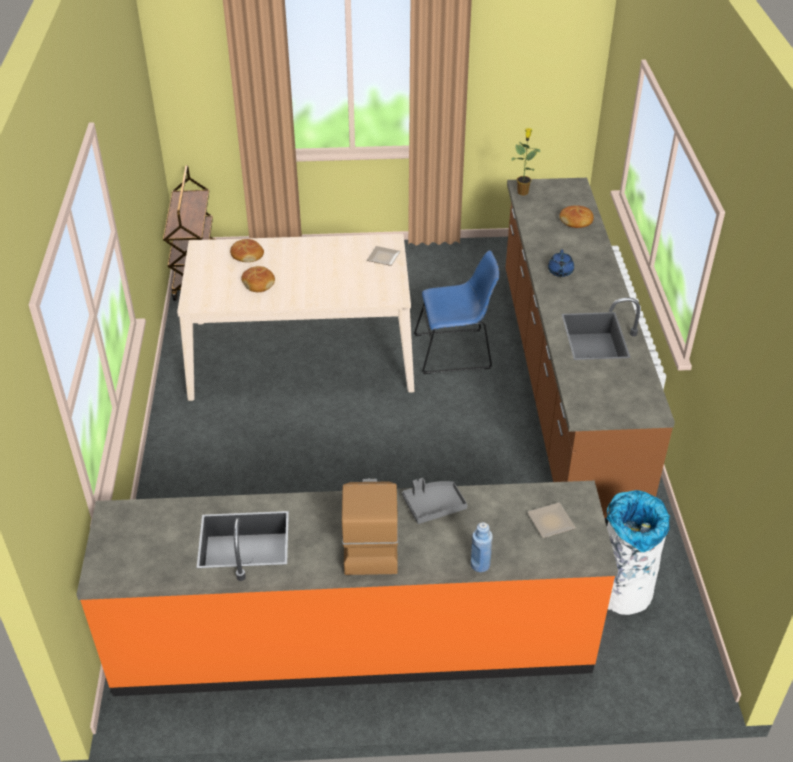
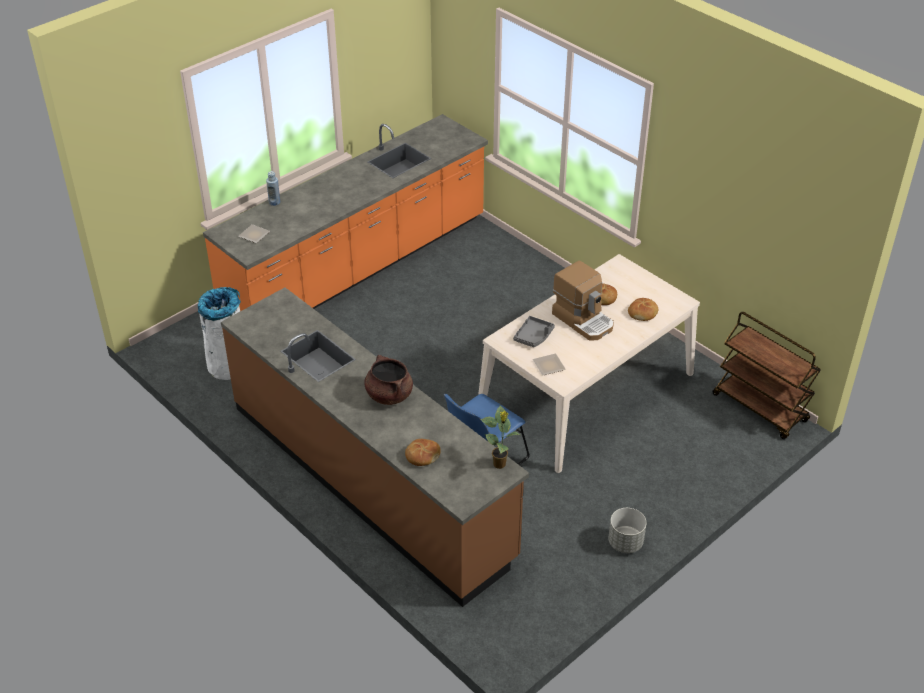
camera: 140 degrees right, 0 degrees up
coffee machine [342,478,398,575] -> coffee machine moved to [552,261,614,341]
grey tray [402,478,468,524] -> grey tray moved to [513,316,555,347]
blue teapot [548,250,574,277] -> brown cooking pot [364,355,413,405]
none -> grey planter [608,508,647,553]

